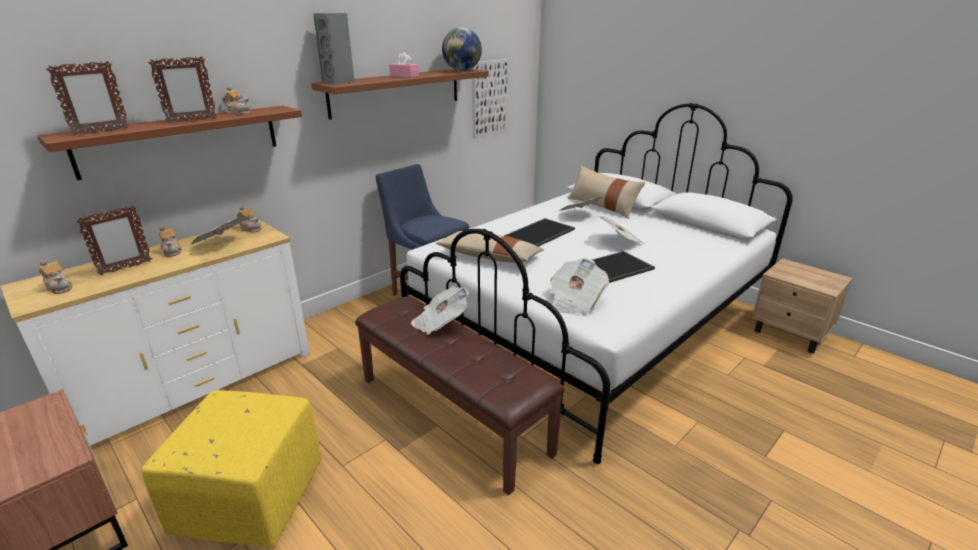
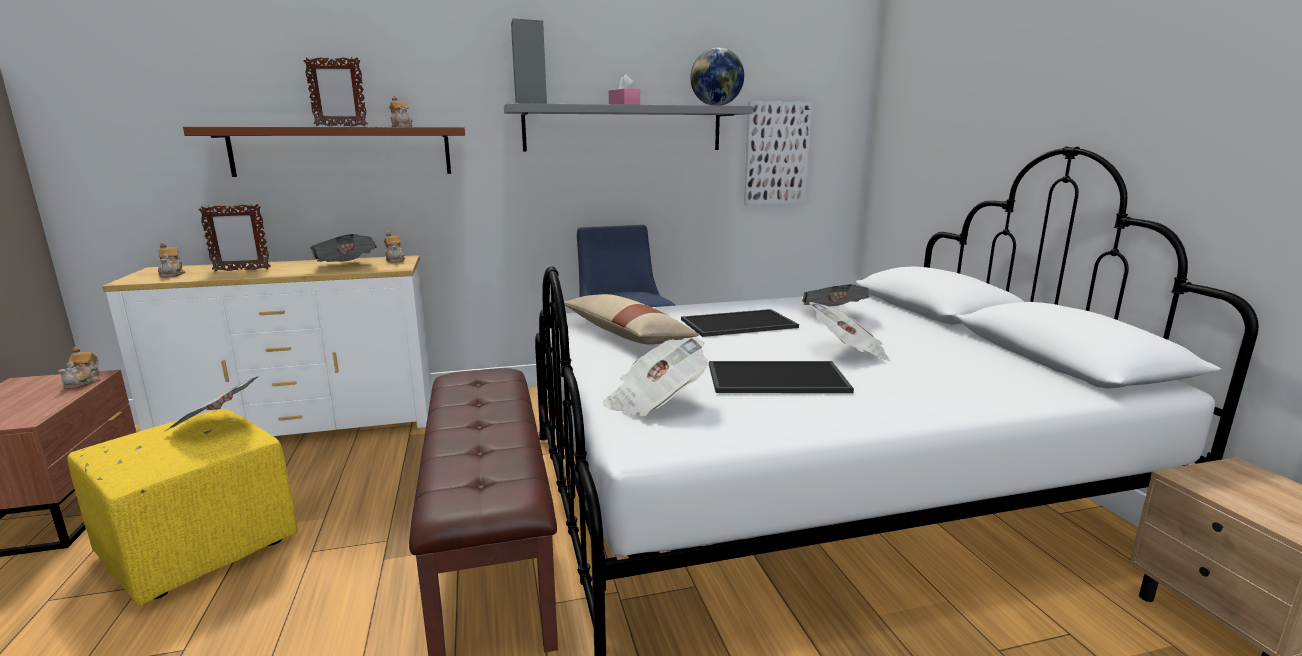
camera: 30 degrees right, 10 degrees down
picture frame [46,61,130,136] -> none
teapot [159,226,182,257] -> teapot moved to [58,347,101,389]
brown shelf [311,69,489,120] -> grey shelf [504,103,753,151]
newspaper [411,286,469,335] -> newspaper moved to [165,376,259,431]
beige pillow [568,165,645,219] -> none

